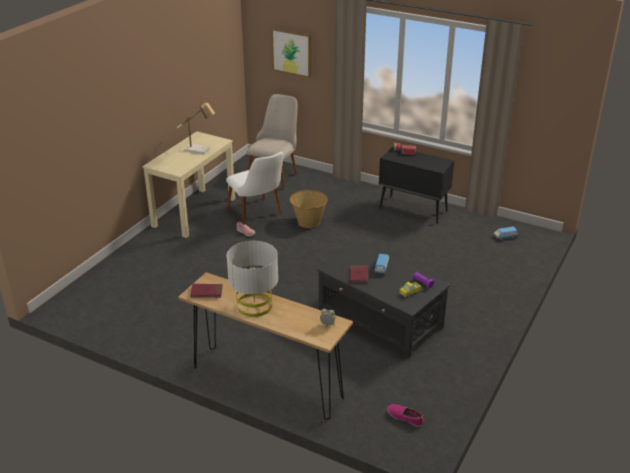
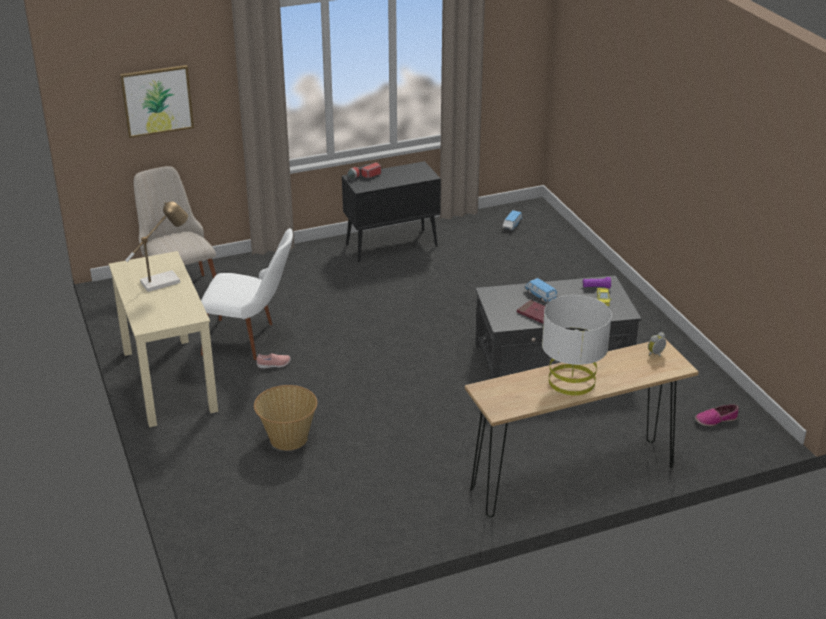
camera: 50 degrees left, 0 degrees up
red book [190,284,223,298] -> none
basket [290,190,327,228] -> basket moved to [254,385,317,450]

